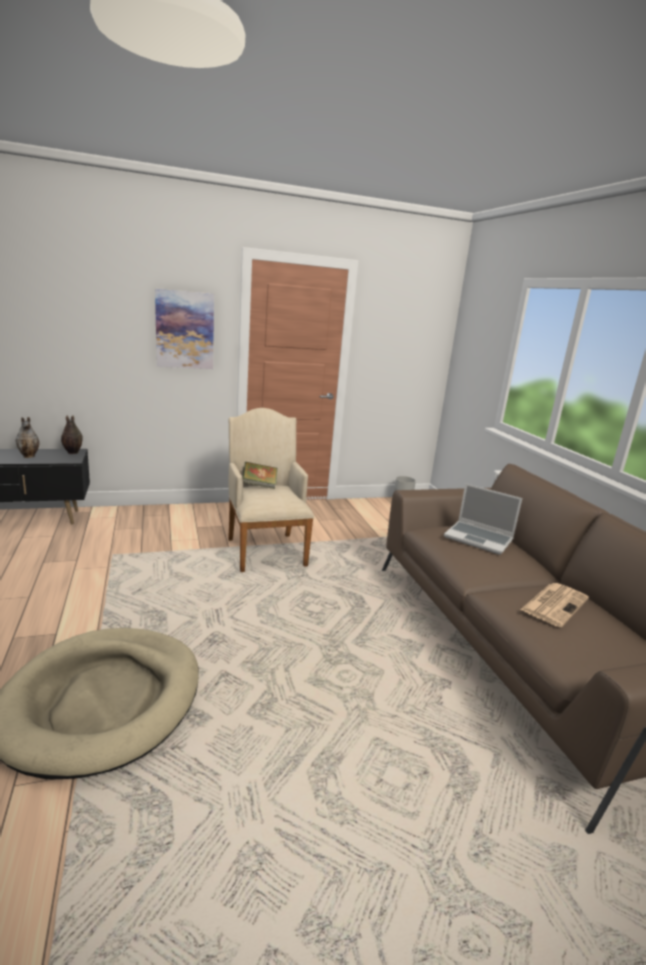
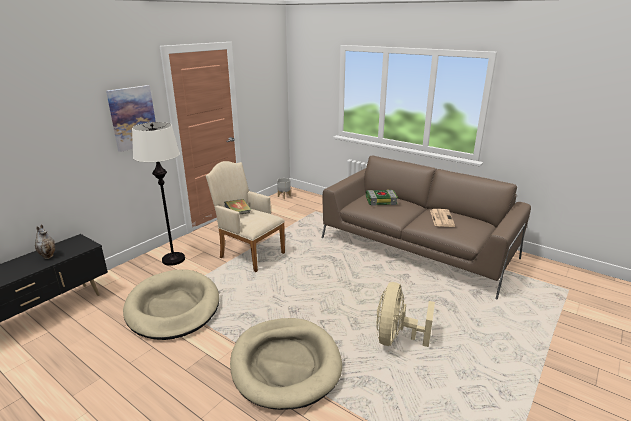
camera: 35 degrees left, 5 degrees up
vase [61,415,83,454] -> none
laptop [444,483,522,555] -> book [366,190,398,206]
none -> beige dog bed [123,269,219,340]
none -> white floor lamp [132,122,185,266]
none -> beige fan [376,282,435,347]

